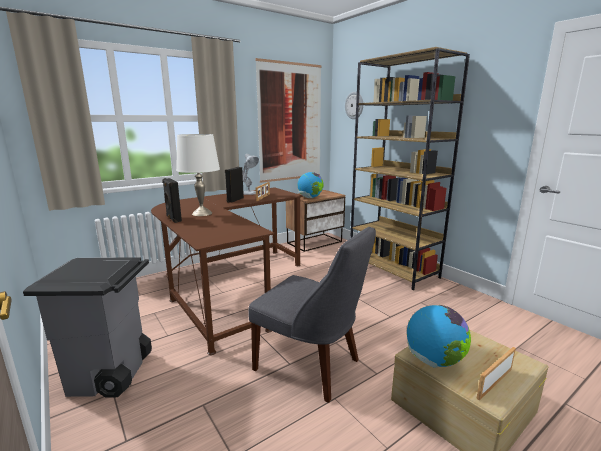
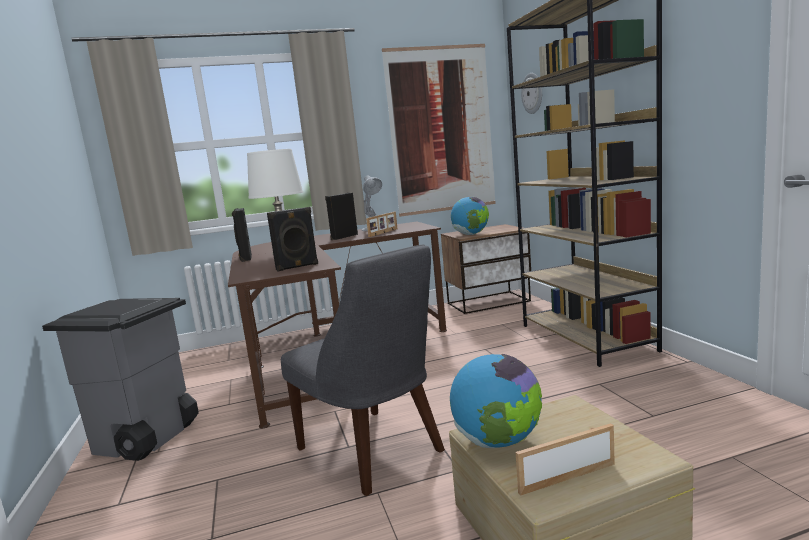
camera: 20 degrees right, 5 degrees down
none -> black speaker [267,207,318,272]

